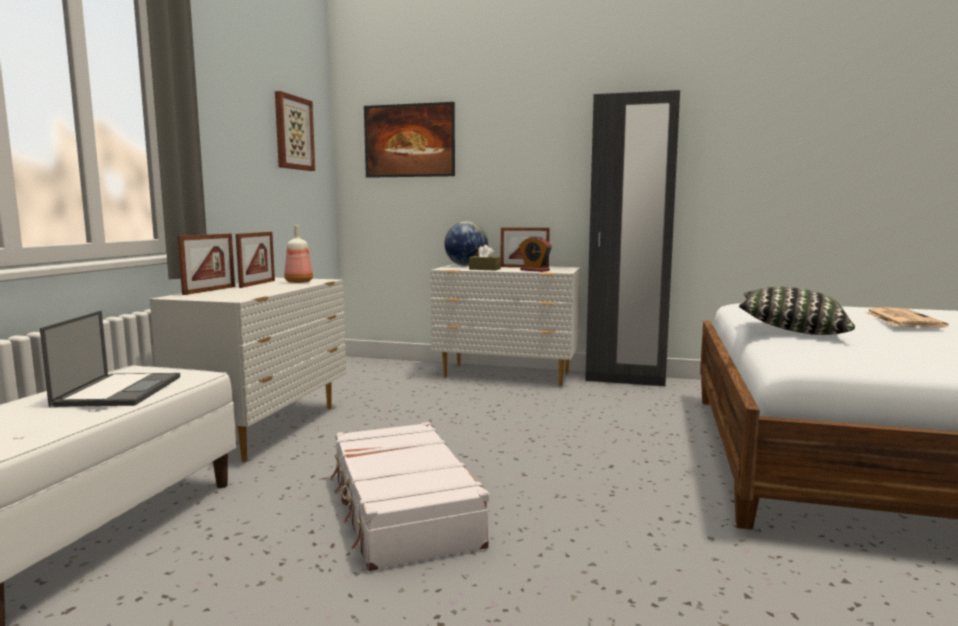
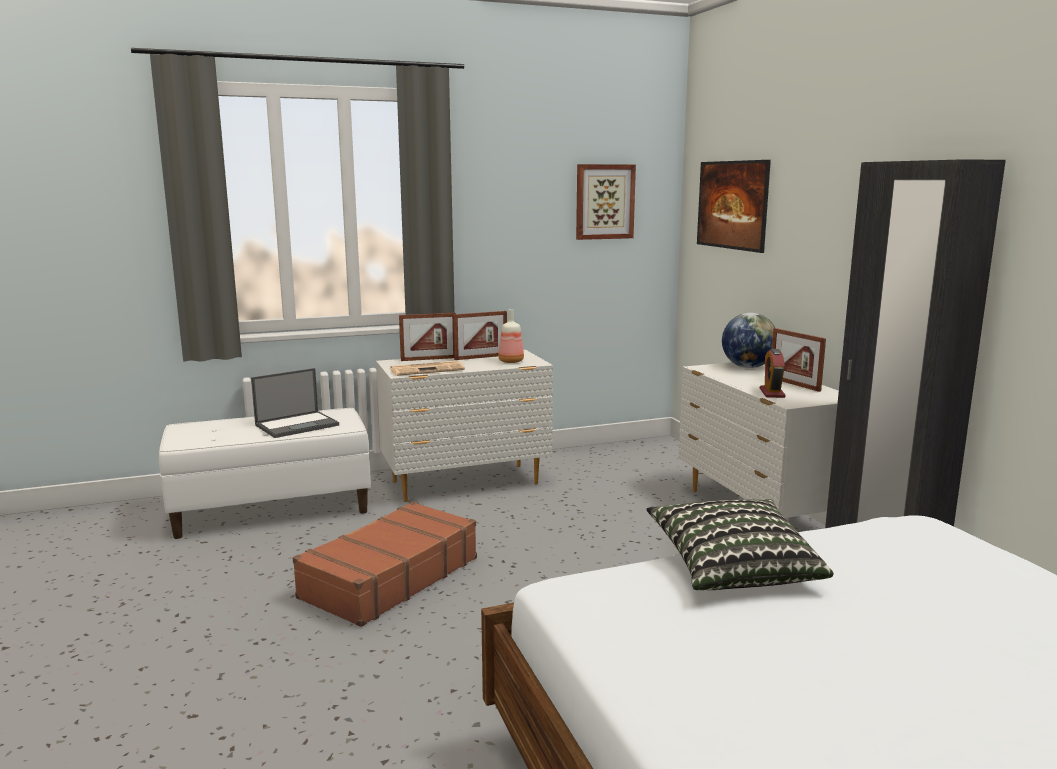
camera: 55 degrees right, 5 degrees up
white suitcase [330,422,489,571] -> brown suitcase [293,501,477,627]
brown tissue box [469,245,501,271] -> none
newspaper [865,307,949,328] -> newspaper moved to [390,361,465,376]

